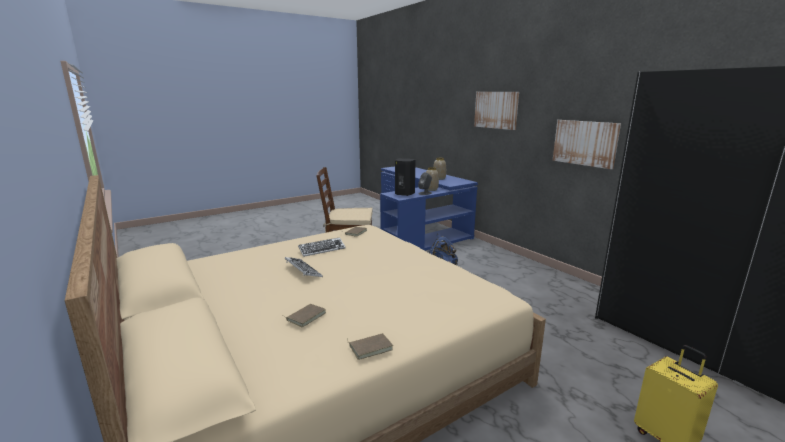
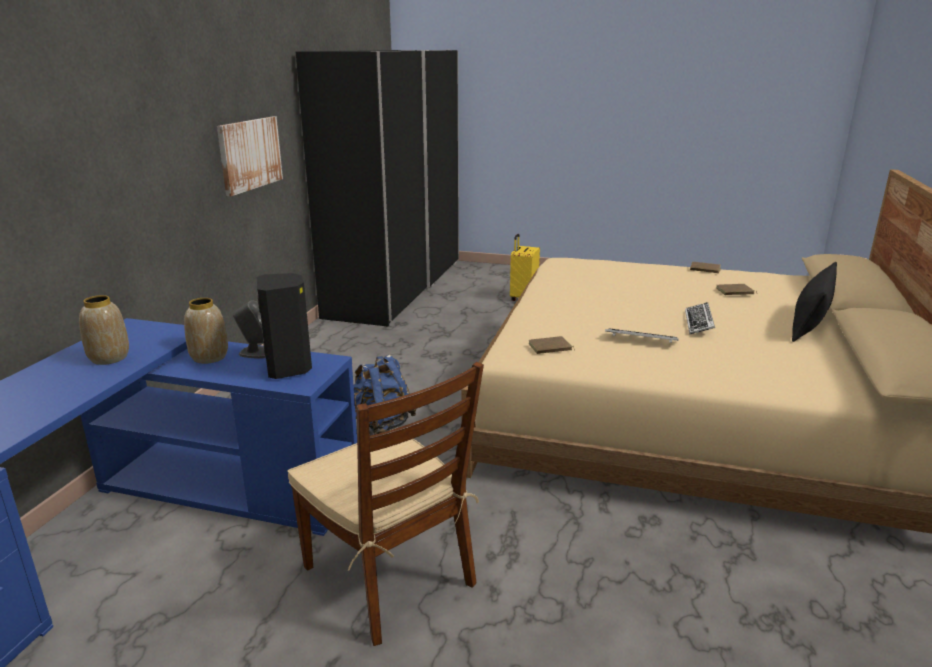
camera: 130 degrees left, 5 degrees up
picture [474,92,519,130] -> none
none -> black pillow [792,262,837,342]

